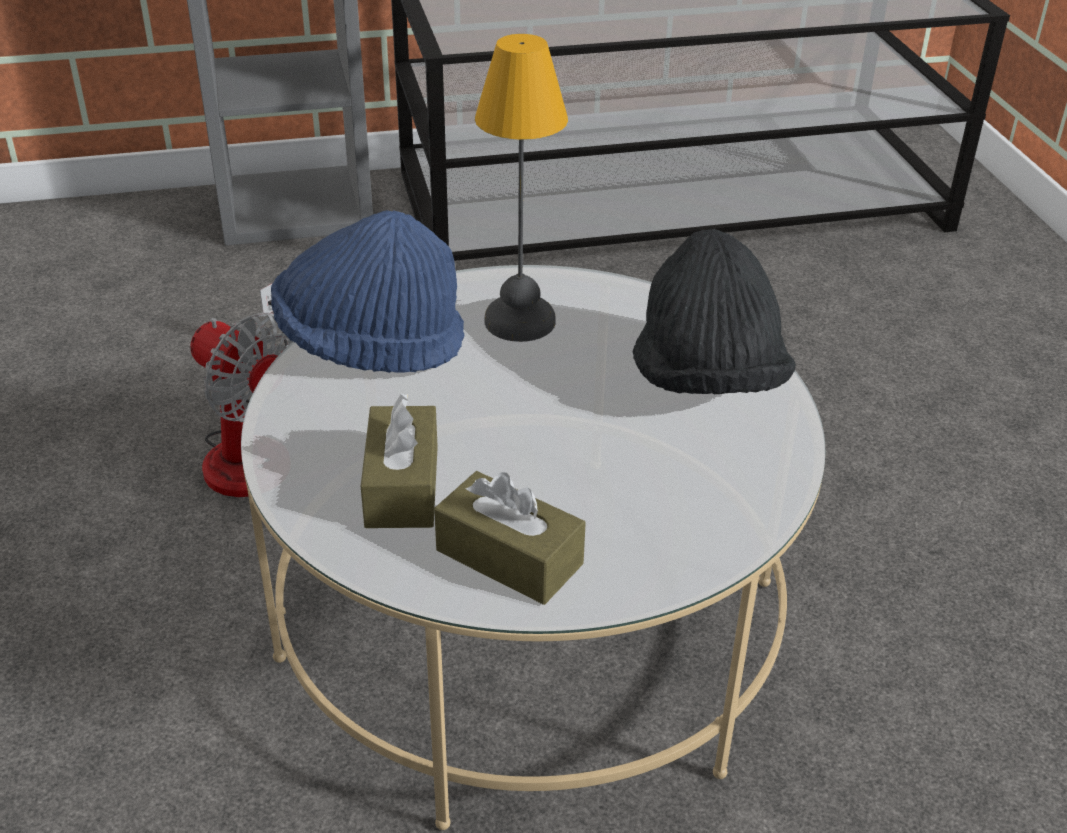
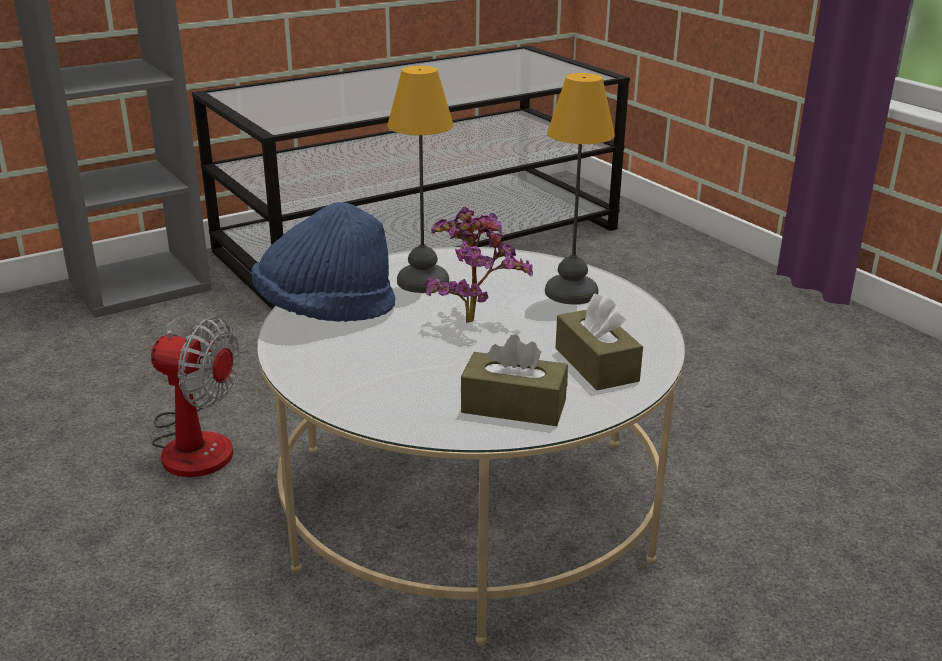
camera: 20 degrees left, 10 degrees down
brown tissue box [361,394,438,528] -> brown tissue box moved to [555,294,643,390]
black hat [632,229,796,394] -> table lamp [545,73,615,304]
none -> potted plant [424,207,533,323]

